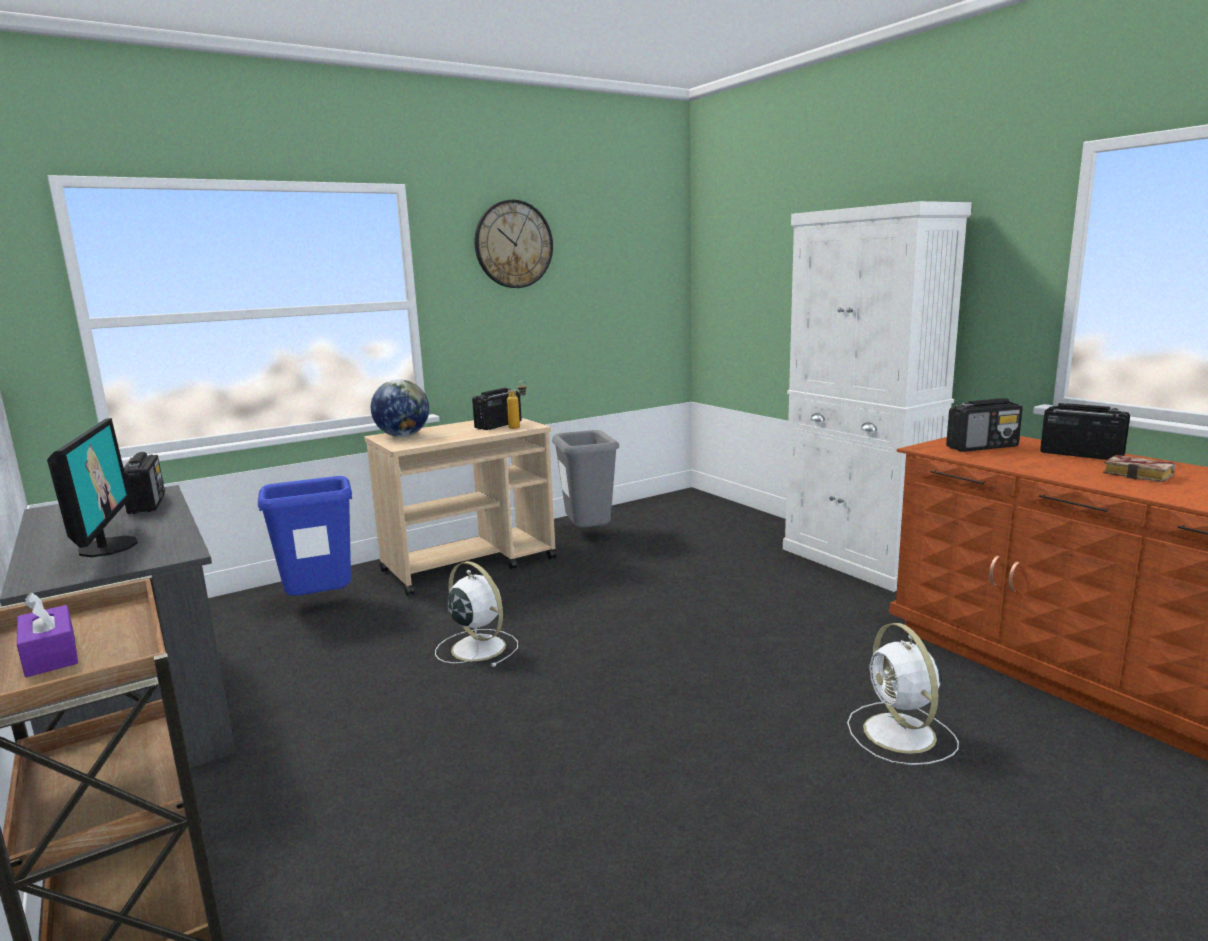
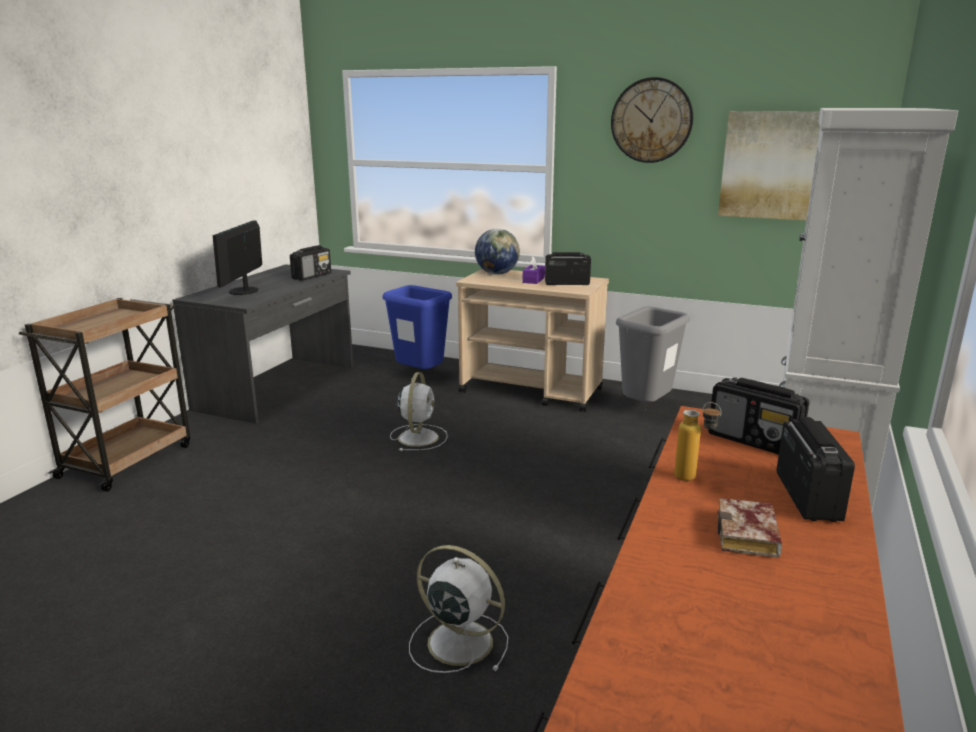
camera: 55 degrees right, 5 degrees up
purple tissue box [17,592,78,677] -> purple tissue box moved to [522,256,545,284]
monitor [47,418,138,557] -> monitor turned 150 degrees clockwise [213,220,262,295]
bottle [507,381,527,429] -> bottle moved to [674,402,721,481]
white fan [847,623,959,765] -> white fan turned 75 degrees clockwise [409,545,508,673]
none -> picture [718,111,820,220]

